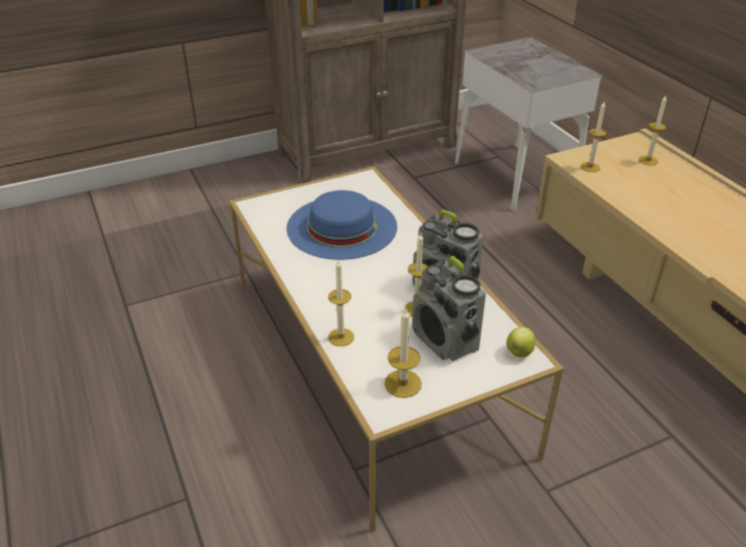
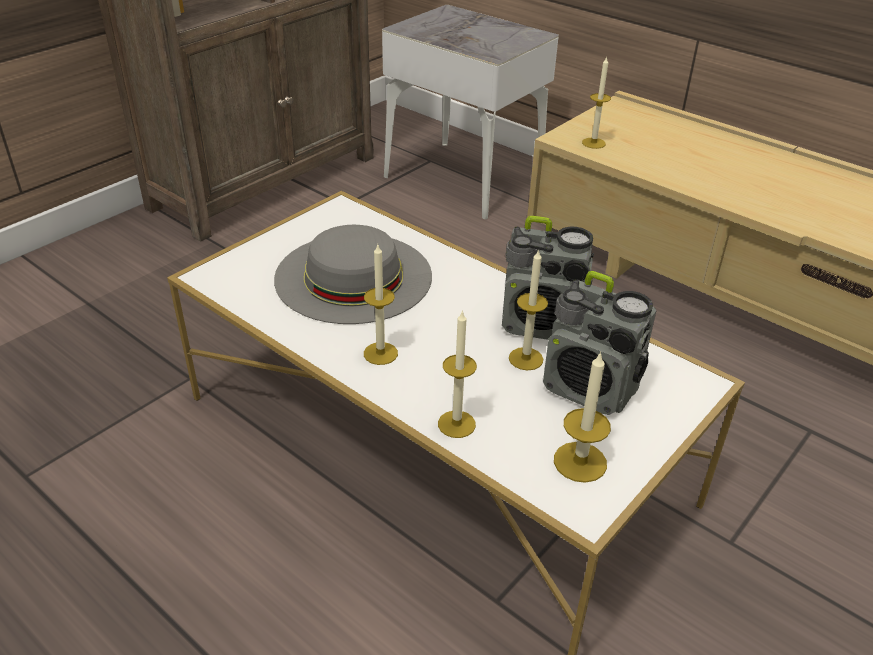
camera: 25 degrees left, 0 degrees up
blue hat [287,190,397,260] -> grey hat [274,225,432,324]
apple [506,327,536,357] -> none
candle [639,95,667,166] -> candle moved to [364,245,398,365]

